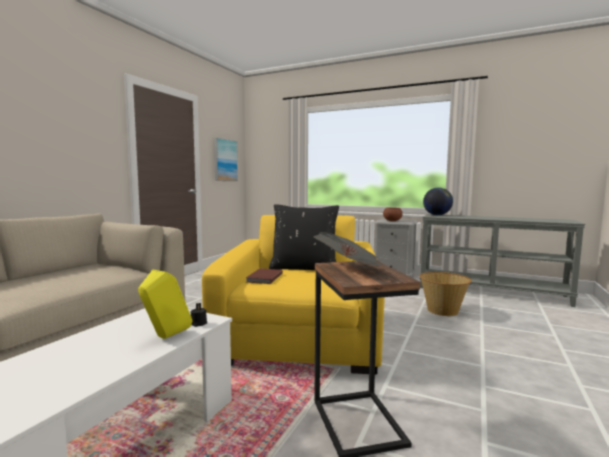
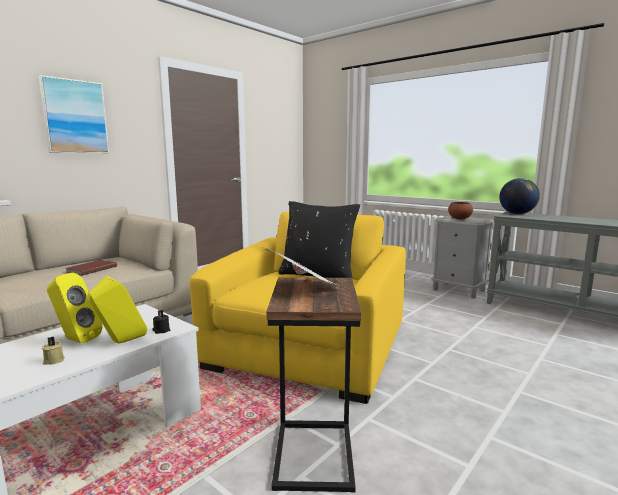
camera: 15 degrees right, 5 degrees up
picture [214,137,238,181] -> picture moved to [39,75,109,153]
brown book [246,268,283,284] -> brown book moved to [66,260,117,276]
basket [420,272,472,316] -> none
none -> beige candle [41,337,65,365]
none -> yellow speaker [47,273,103,343]

